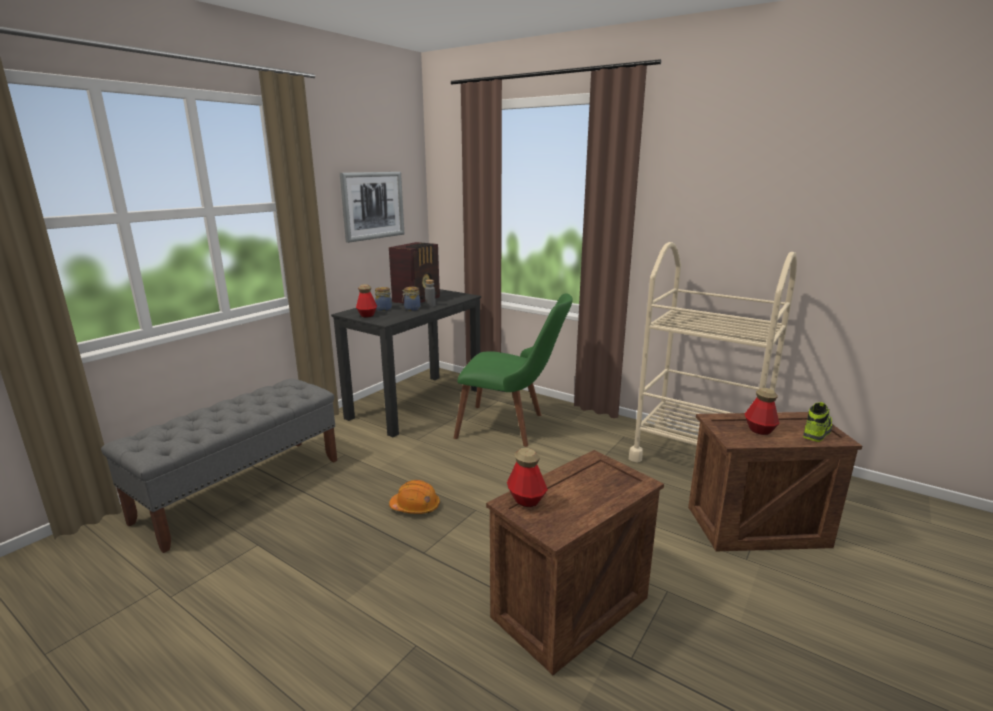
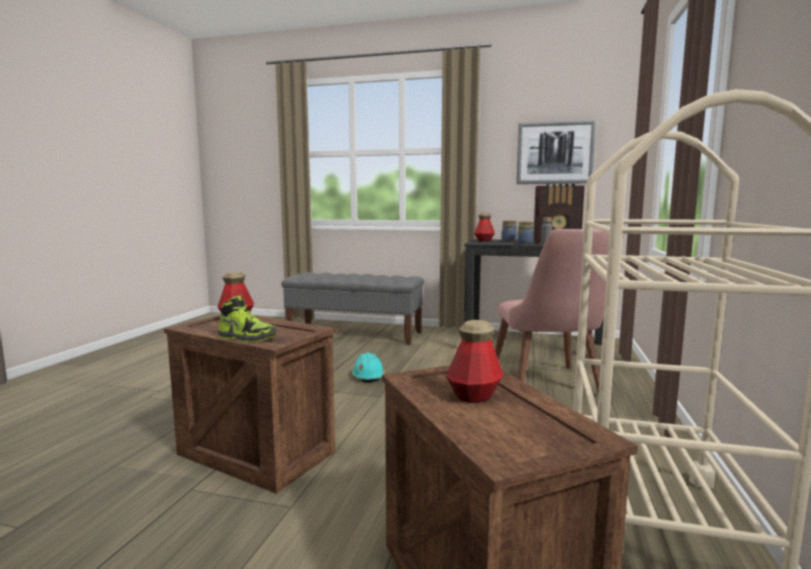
camera: 70 degrees right, 10 degrees down
orange hard hat [389,480,440,514] -> turquoise hard hat [352,352,385,383]
green chair [454,293,573,447] -> pink chair [495,229,609,395]
shoe [803,402,832,442] -> shoe moved to [218,296,276,342]

